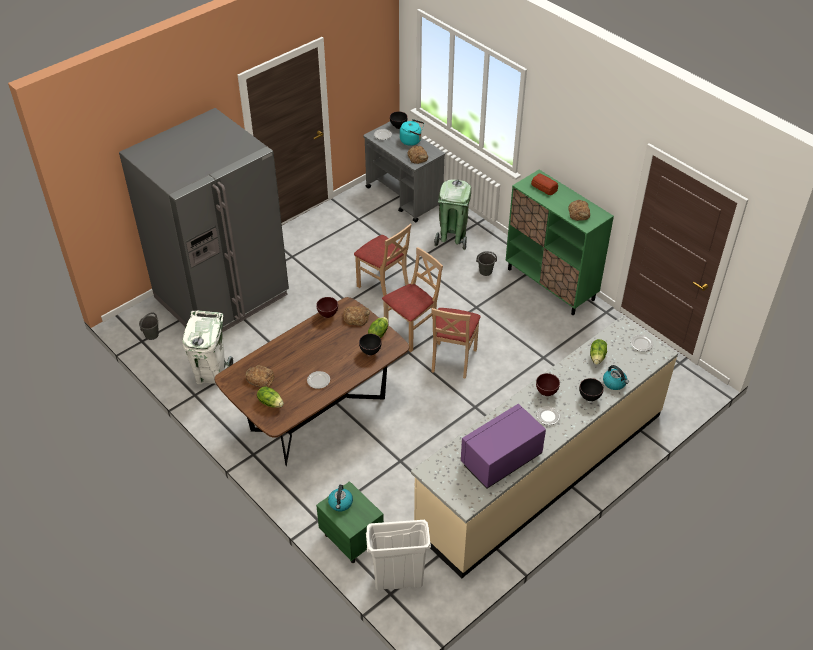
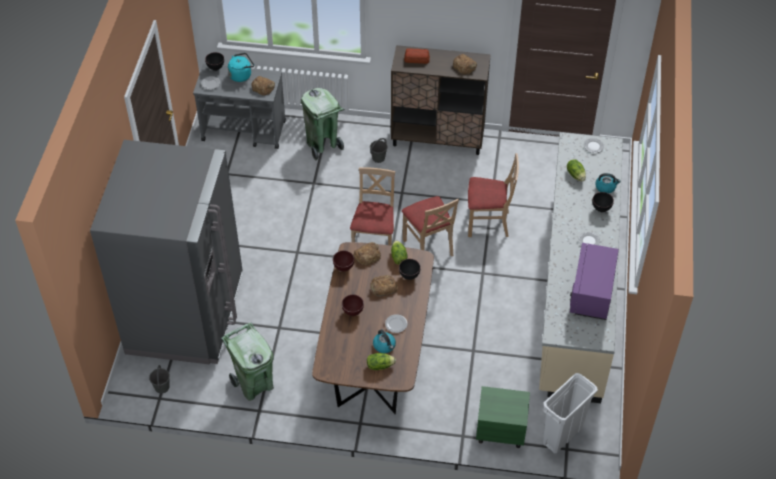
camera: 40 degrees left, 5 degrees up
white trash can [182,311,233,384] -> green trash can [221,323,274,401]
bread [246,365,274,388] -> bread moved to [370,275,398,297]
kettle [328,485,353,511] -> kettle moved to [373,329,396,353]
beige chair [354,223,412,297] -> beige chair moved to [468,153,519,237]
green cabinet [506,170,614,315] -> brown cabinet [391,45,491,155]
brown bowl [536,373,560,396] -> brown bowl moved to [342,295,364,316]

